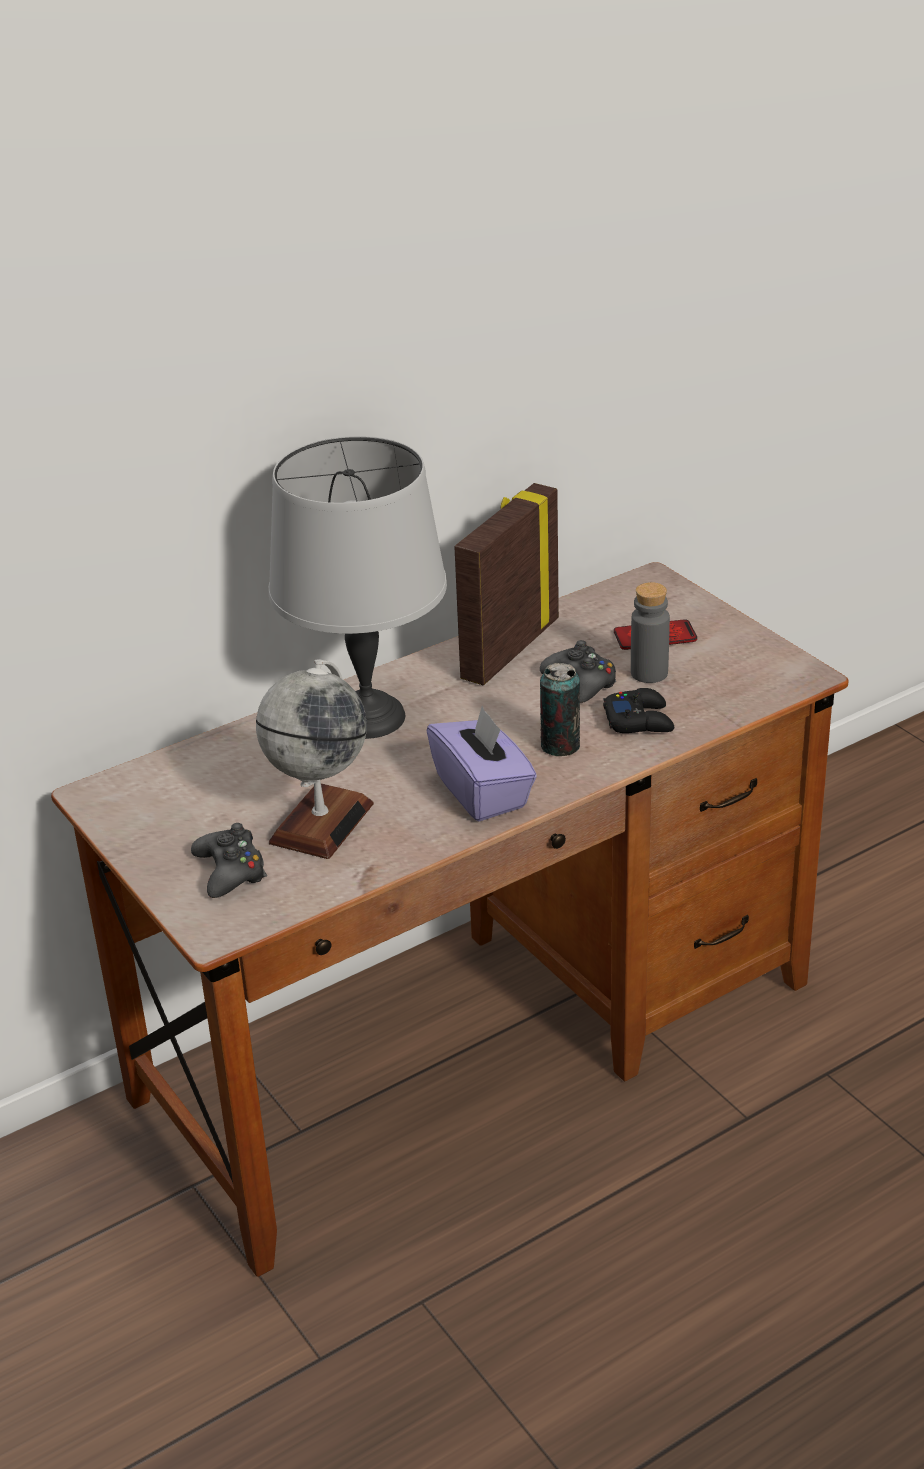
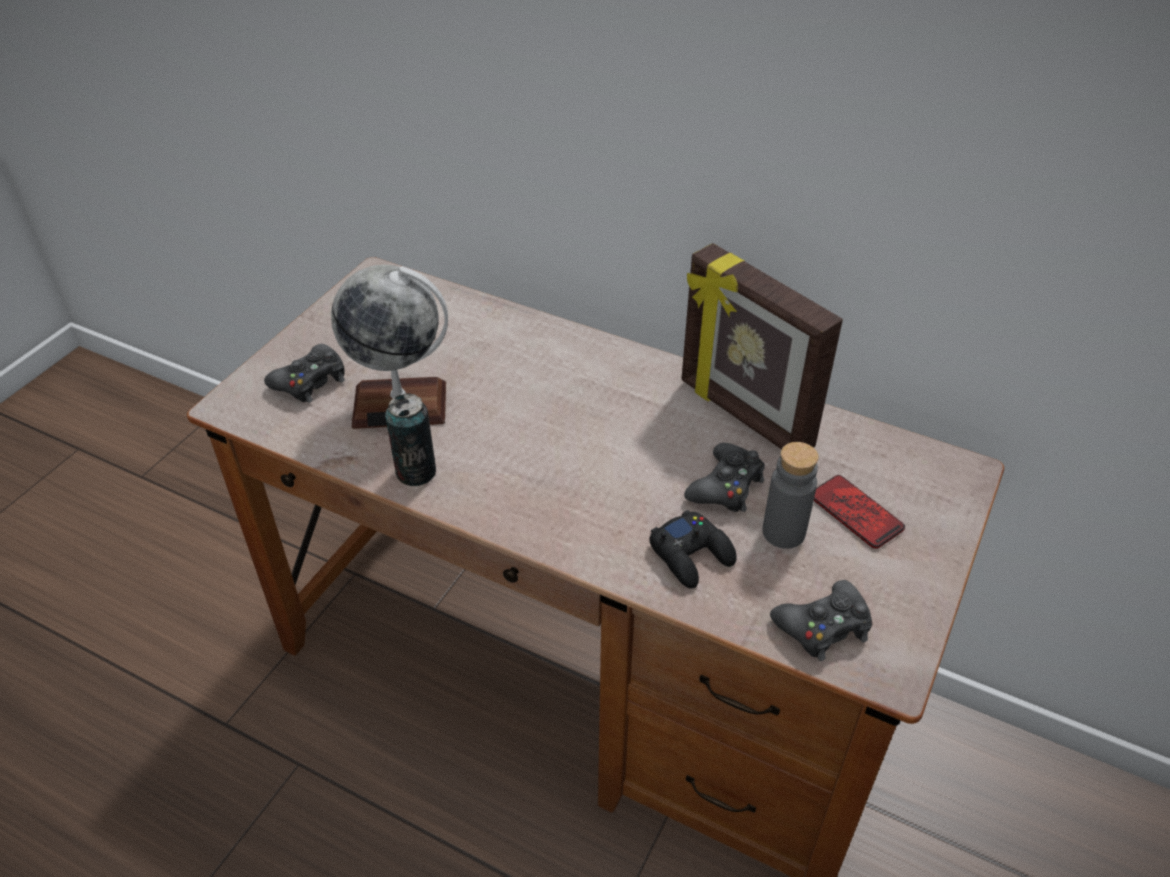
camera: 60 degrees right, 10 degrees up
grey table lamp [269,436,447,739] -> none
purple tissue box [427,706,537,822] -> none
picture frame [454,483,559,685] -> picture frame turned 135 degrees counterclockwise [681,243,843,450]
can [540,663,580,756] -> can moved to [385,393,436,486]
none -> black game controller [770,580,872,661]

